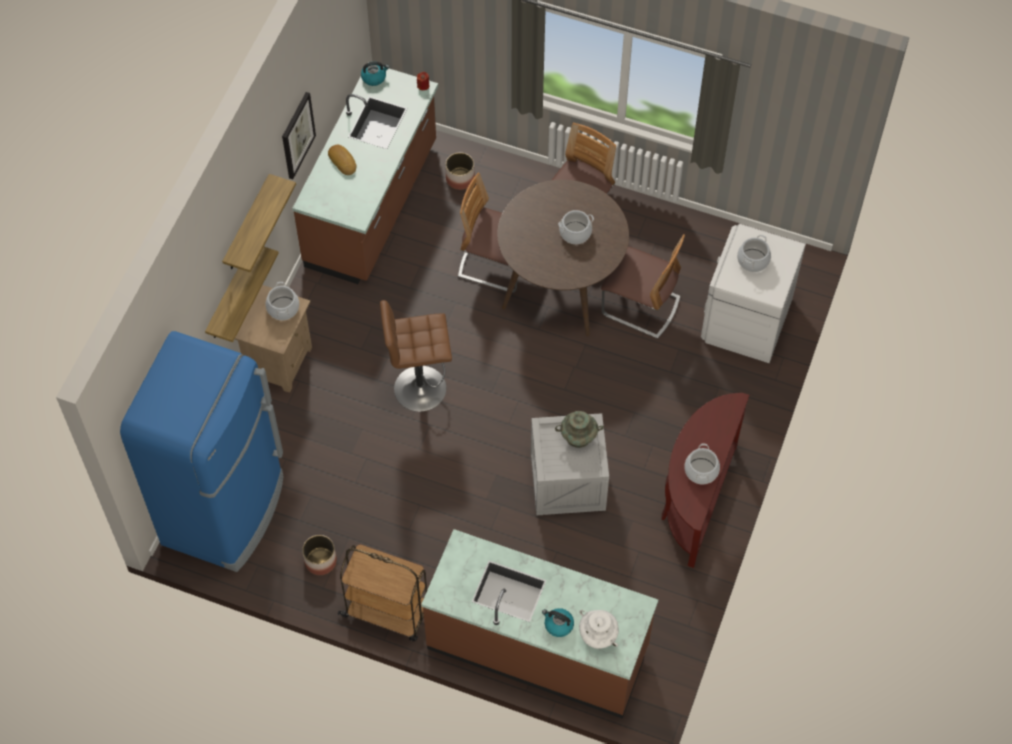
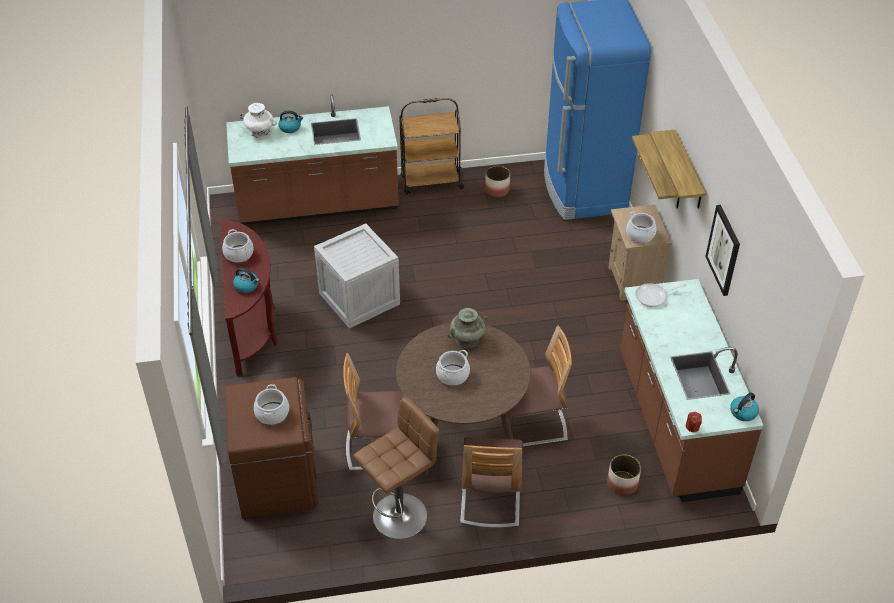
camera: 150 degrees right, 15 degrees down
bread [328,144,356,175] -> none
brown stool [380,300,452,412] -> brown stool moved to [353,397,439,539]
turquoise vase [555,411,604,448] -> turquoise vase moved to [448,308,487,348]
white washing machine [701,224,806,363] -> brown washing machine [225,377,318,519]
none -> kettle [233,268,259,293]
none -> frying pan [635,283,687,307]

